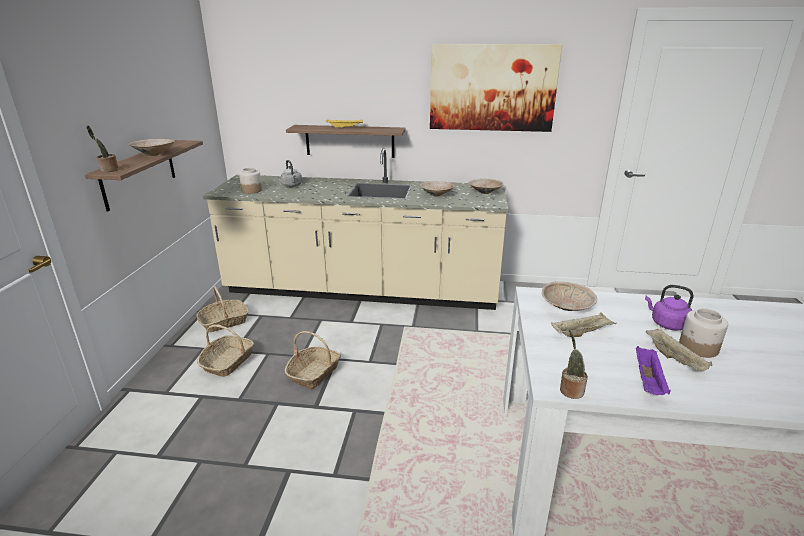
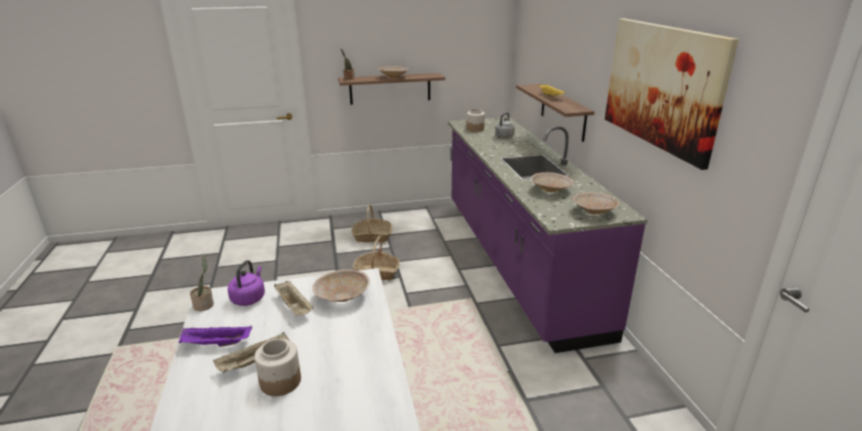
camera: 70 degrees right, 0 degrees up
basket [196,286,249,332] -> none
beige counter [203,149,508,310] -> purple counter [448,117,647,353]
purple kettle [645,285,694,330] -> purple kettle moved to [228,260,265,306]

